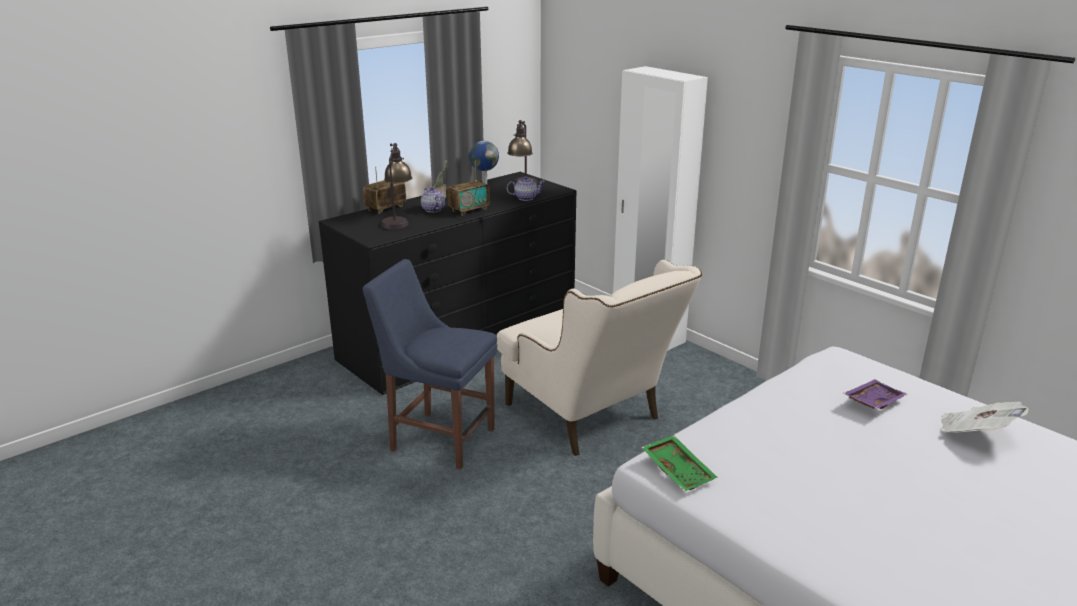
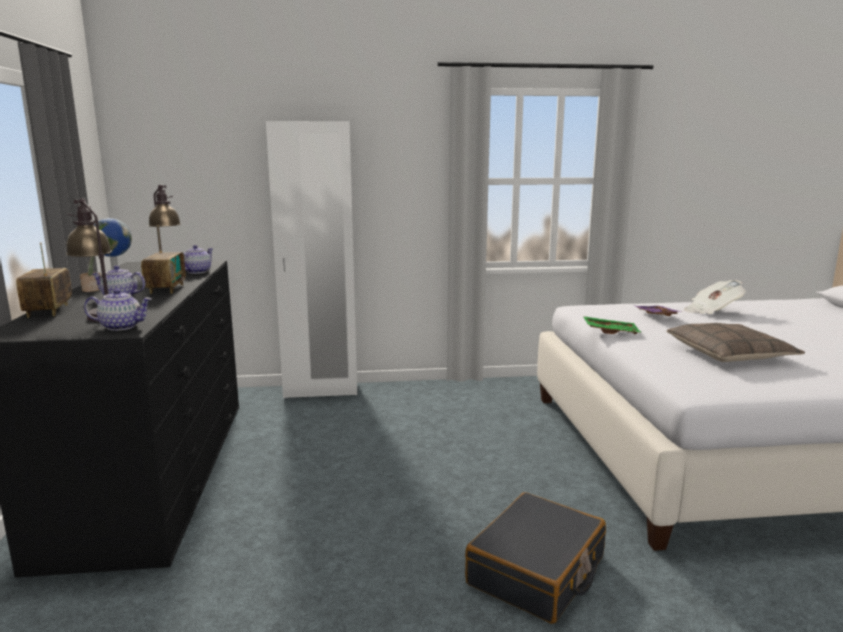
camera: 55 degrees left, 10 degrees down
blue chair [363,259,497,469] -> none
beige armchair [497,260,702,456] -> none
green tray [641,435,717,492] -> green tray moved to [583,316,642,334]
none -> teapot [84,289,152,331]
none -> black suitcase [465,492,606,624]
none -> pillow [667,323,805,362]

